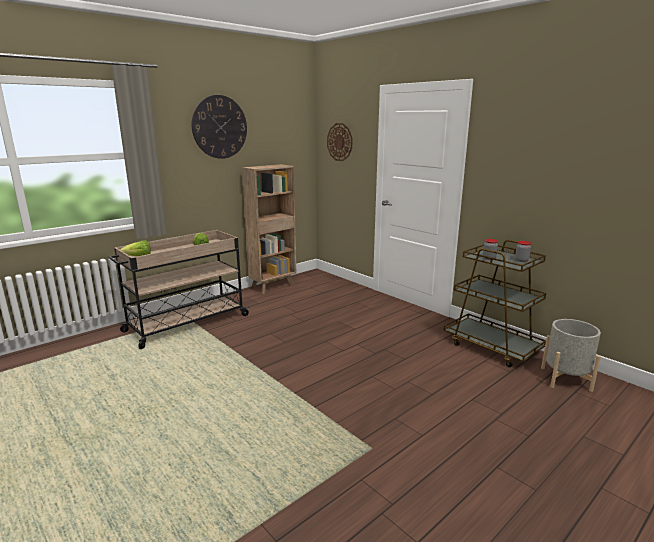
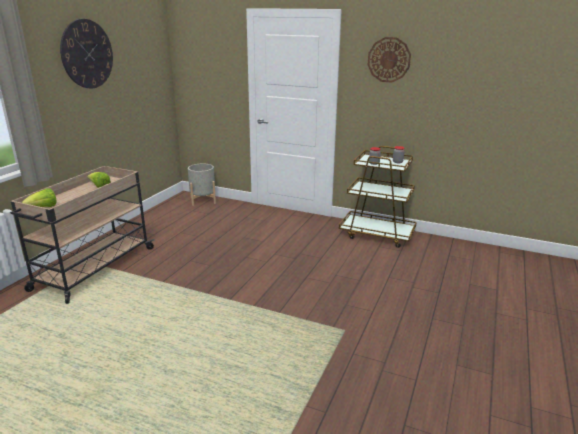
camera: 25 degrees left, 5 degrees up
brown bookcase [242,164,296,294] -> none
wall clock [327,123,352,161] -> wall clock moved to [368,37,411,83]
grey planter [541,319,601,392] -> grey planter moved to [188,164,216,206]

